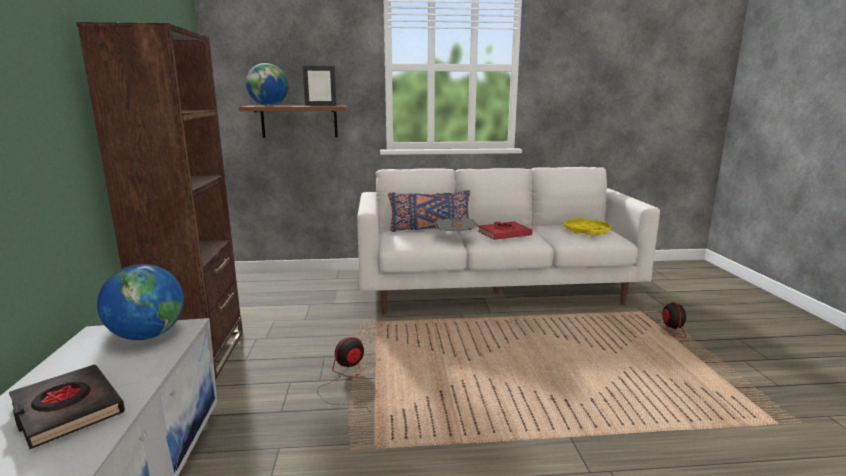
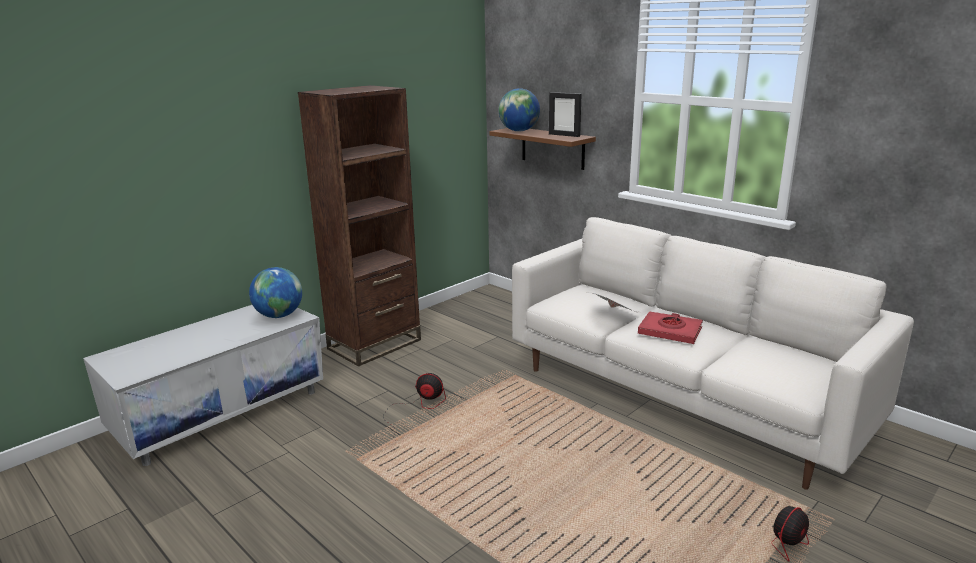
camera: 50 degrees right, 5 degrees up
black book [9,365,125,449] -> none
blue pillow [388,190,472,232] -> none
yellow tray [564,218,611,235] -> none

